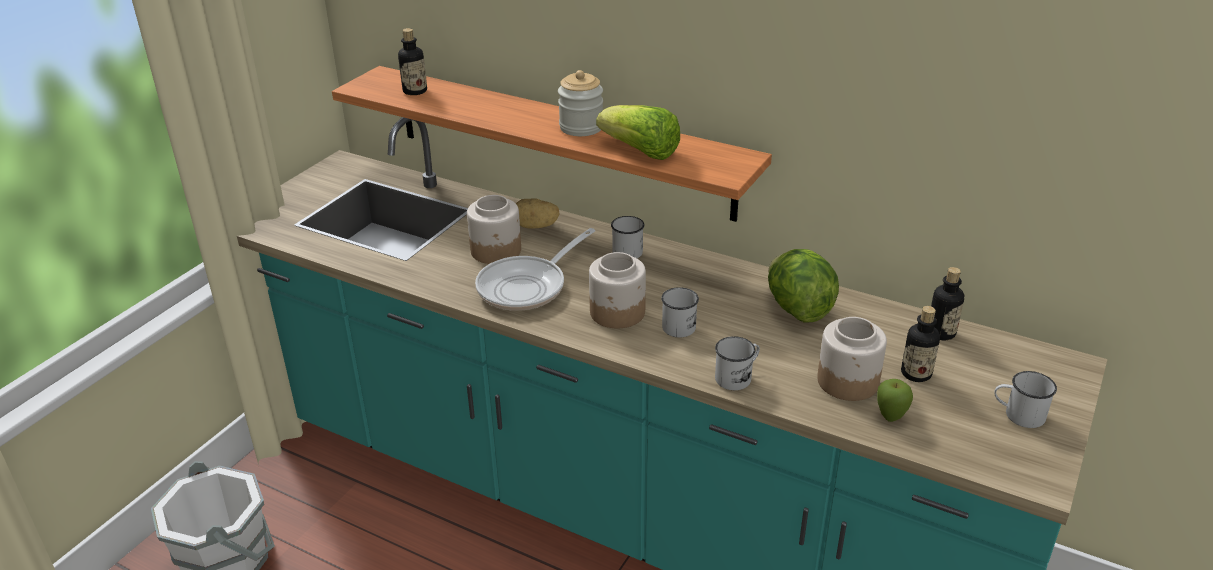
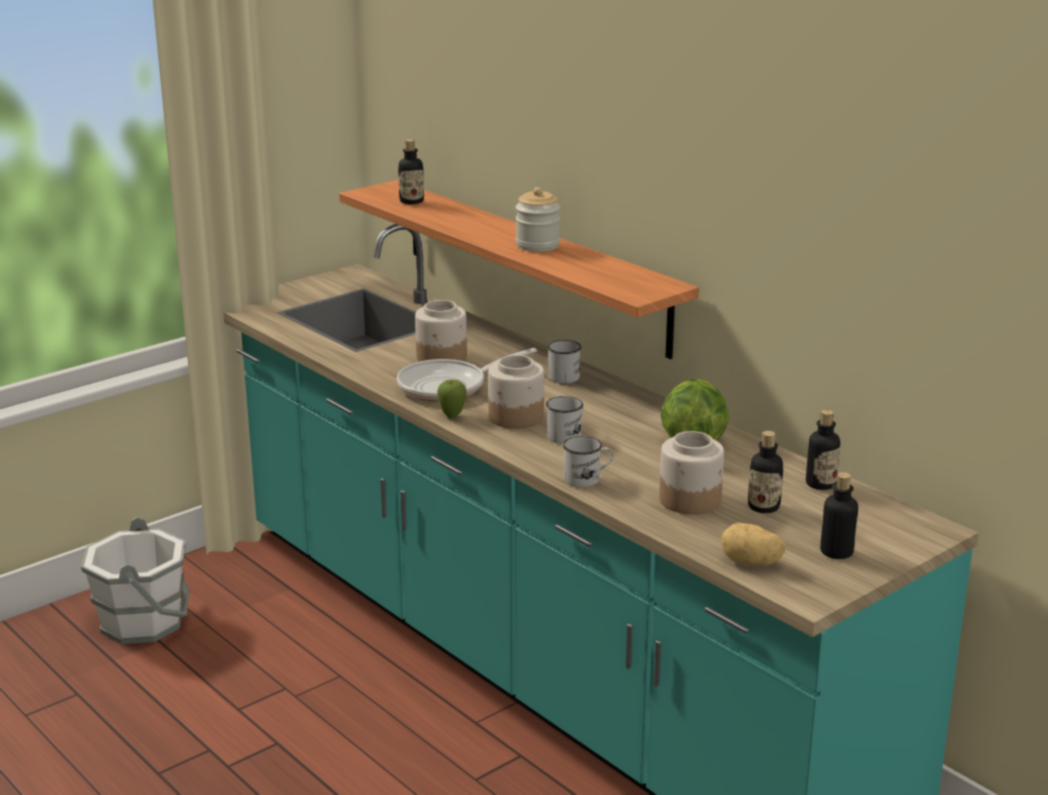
camera: 20 degrees right, 10 degrees down
potato [516,198,560,229] -> potato moved to [721,523,785,566]
lettuce [596,105,680,160] -> none
apple [877,379,913,422] -> apple moved to [437,380,467,418]
white mug [994,371,1057,428] -> bottle [820,472,858,559]

